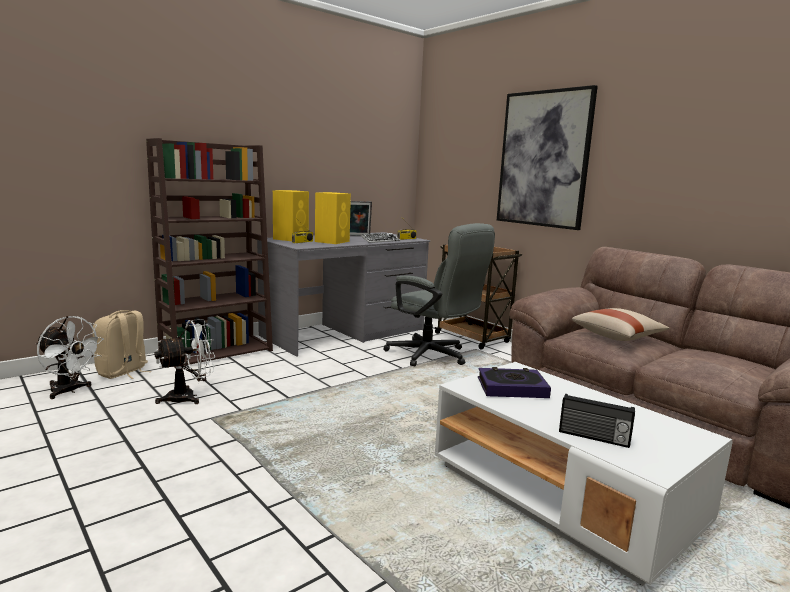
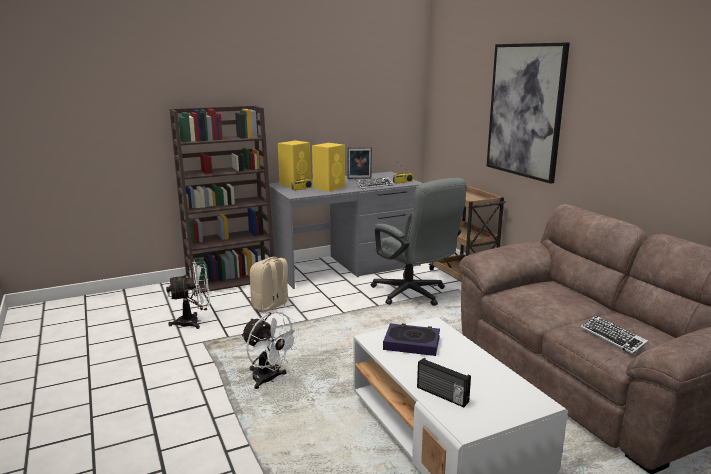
camera: 15 degrees right, 5 degrees up
white fan [36,316,104,399] -> white fan moved to [241,312,300,389]
beige backpack [92,310,151,379] -> beige backpack moved to [250,257,293,313]
beige pillow [572,308,670,341] -> none
none -> keyboard [581,315,649,355]

